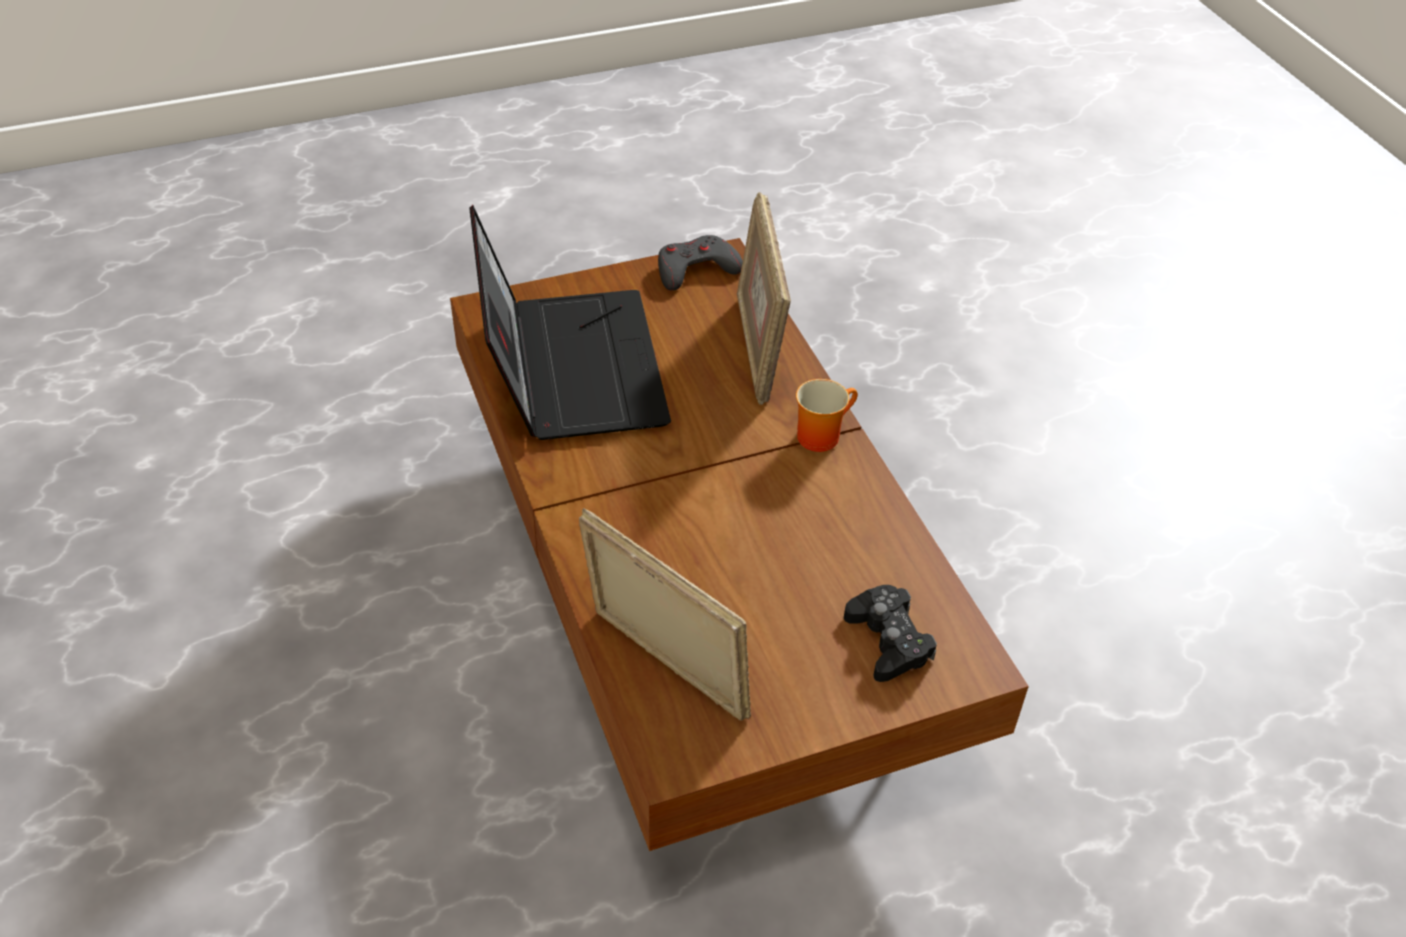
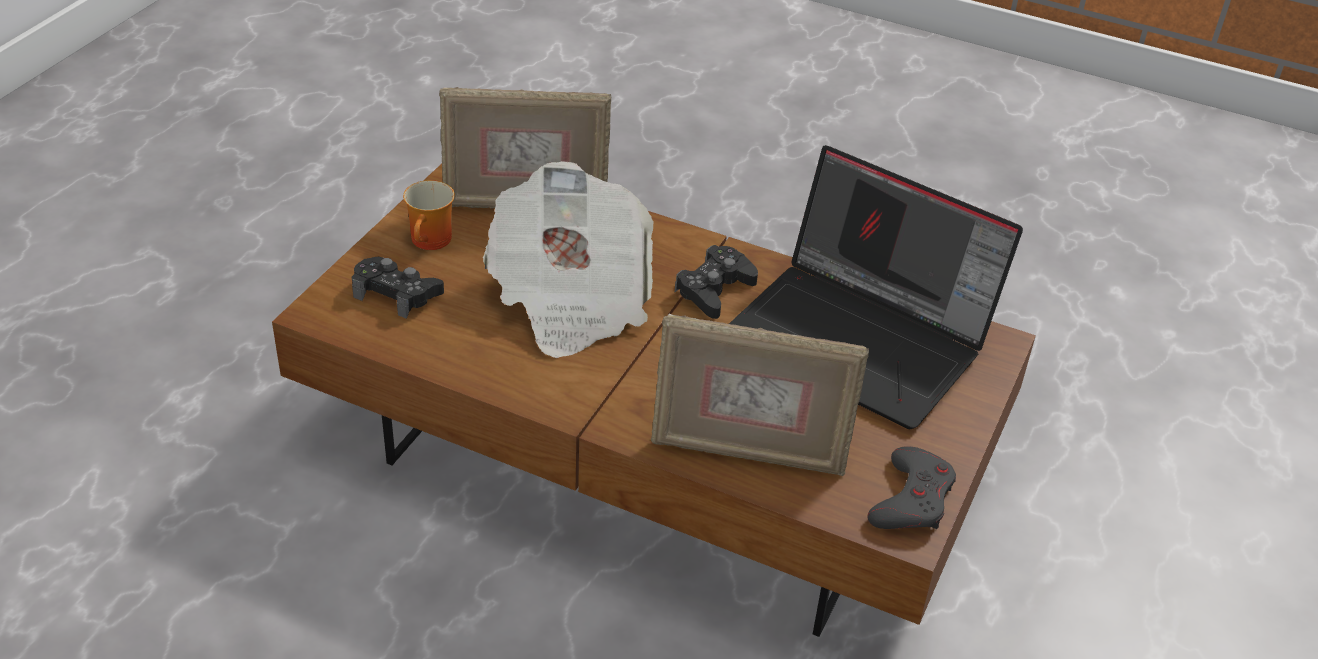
camera: 135 degrees right, 5 degrees down
picture frame [737,192,791,405] -> picture frame turned 150 degrees clockwise [651,314,869,476]
mug [796,379,858,452] -> mug moved to [403,180,455,250]
none -> newspaper [482,161,654,358]
none -> black game controller [675,245,758,319]

